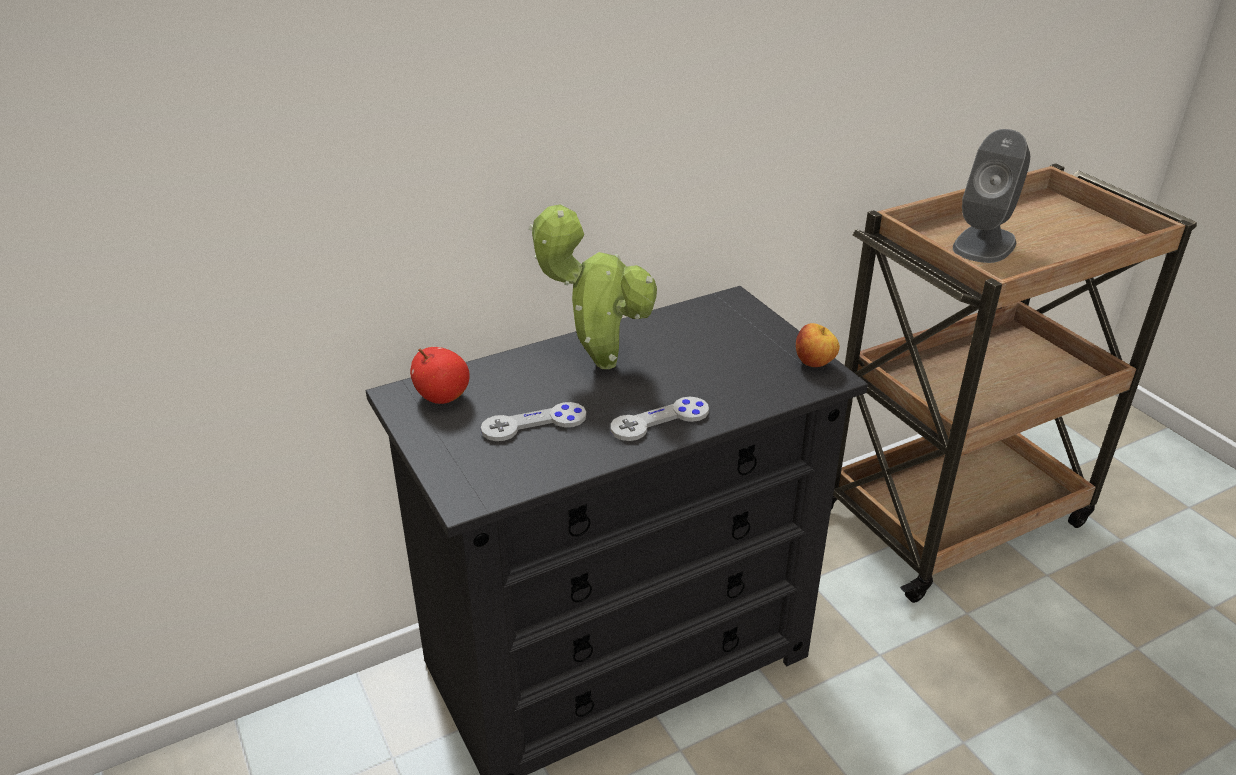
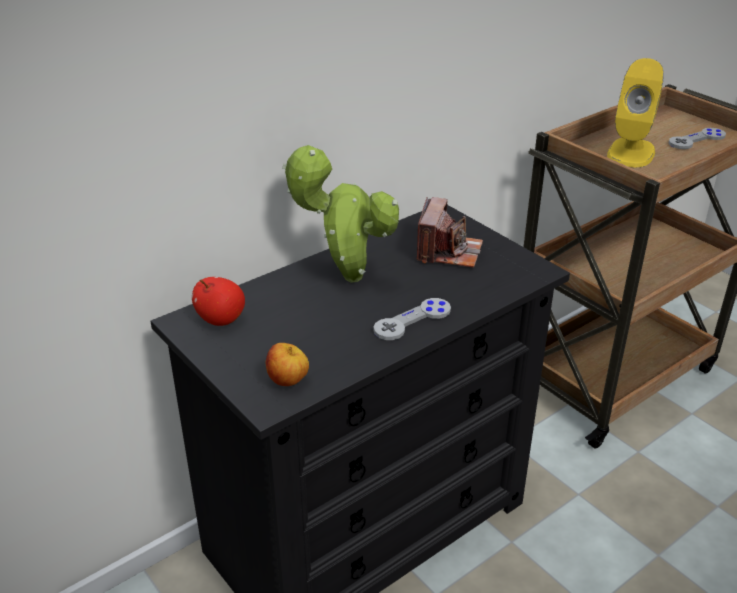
camera: 10 degrees left, 0 degrees up
grey game controller [481,402,586,441] -> grey game controller moved to [668,128,726,149]
apple [796,323,840,367] -> apple moved to [266,343,309,386]
grey speaker [953,129,1030,263] -> yellow speaker [607,58,664,167]
none -> camera [417,197,483,268]

